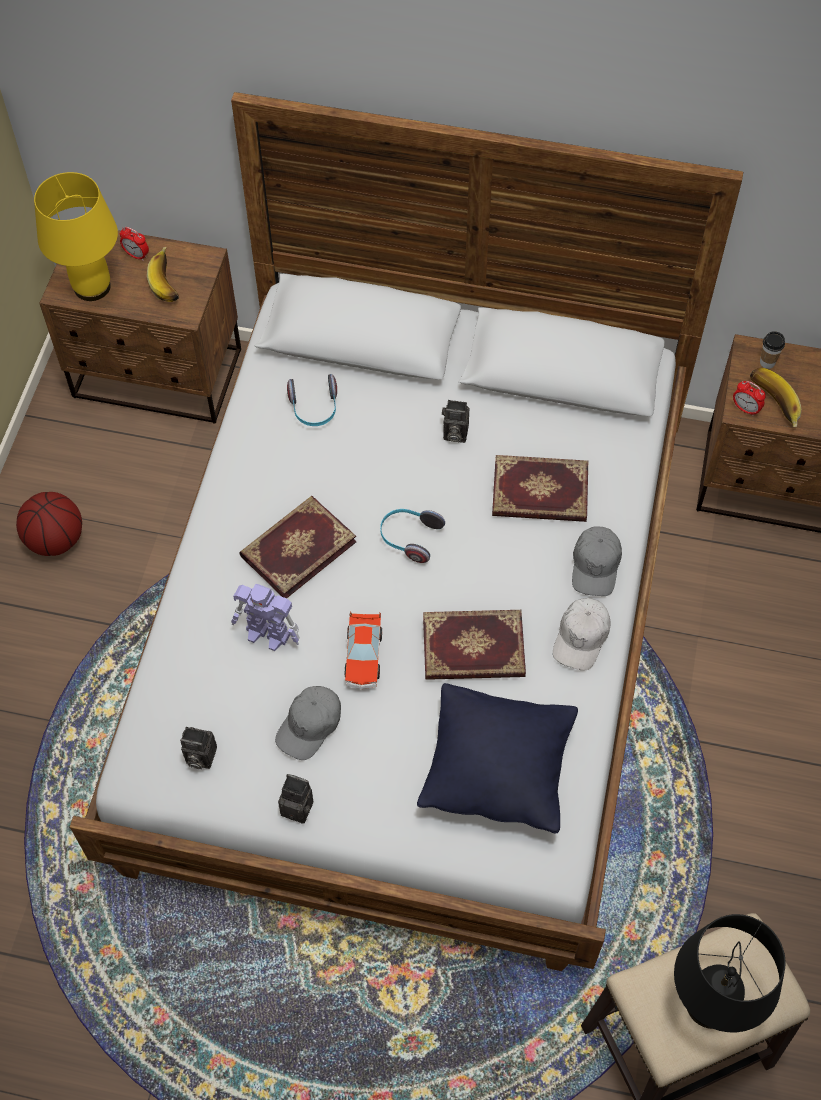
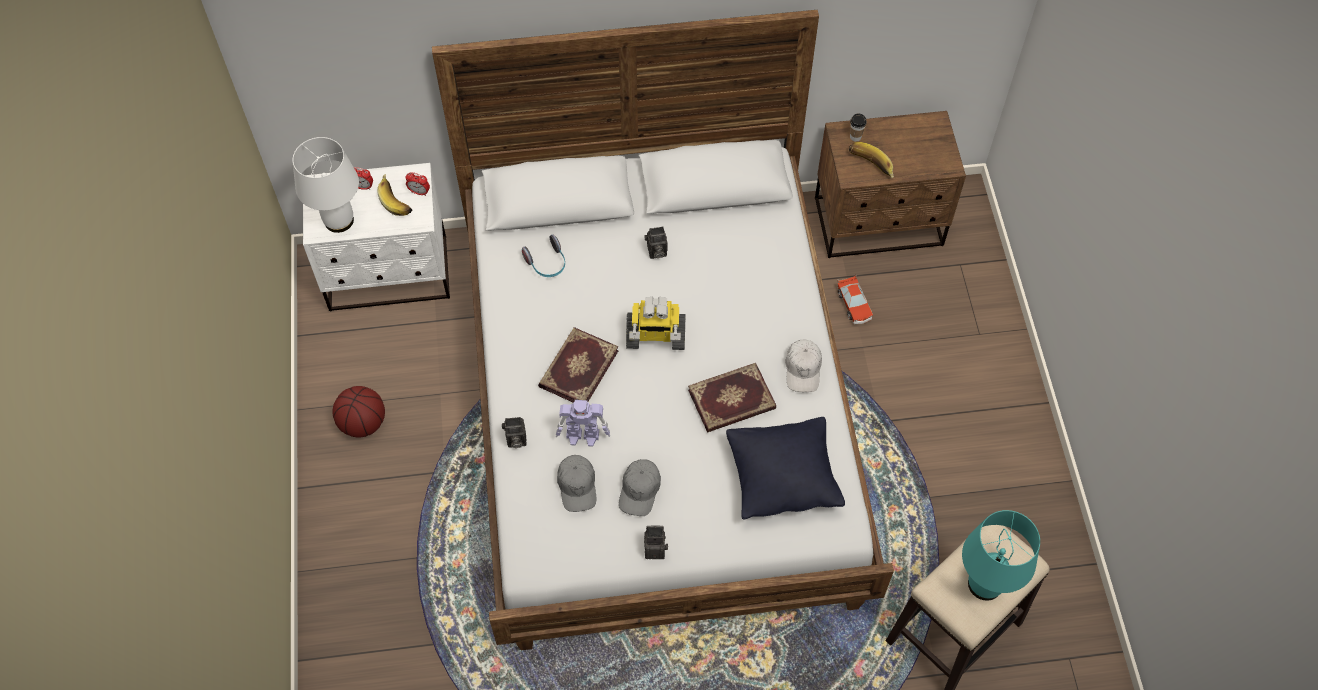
camera: 20 degrees left, 0 degrees up
yellow table lamp [34,172,118,301] -> white table lamp [293,137,359,233]
brown nightstand [39,231,241,424] -> white nightstand [303,163,450,311]
camera [180,727,217,770] -> camera moved to [502,417,527,448]
toy car [345,611,382,689] -> toy car moved to [837,275,873,324]
headphones [380,509,445,563] -> toy robot [626,296,686,350]
book [492,455,588,522] -> none
grey cap [572,527,622,596] -> grey cap moved to [557,455,596,512]
black table lamp [674,914,786,1032] -> turquoise table lamp [962,510,1040,601]
alarm clock [733,381,766,416] -> alarm clock moved to [406,172,430,196]

